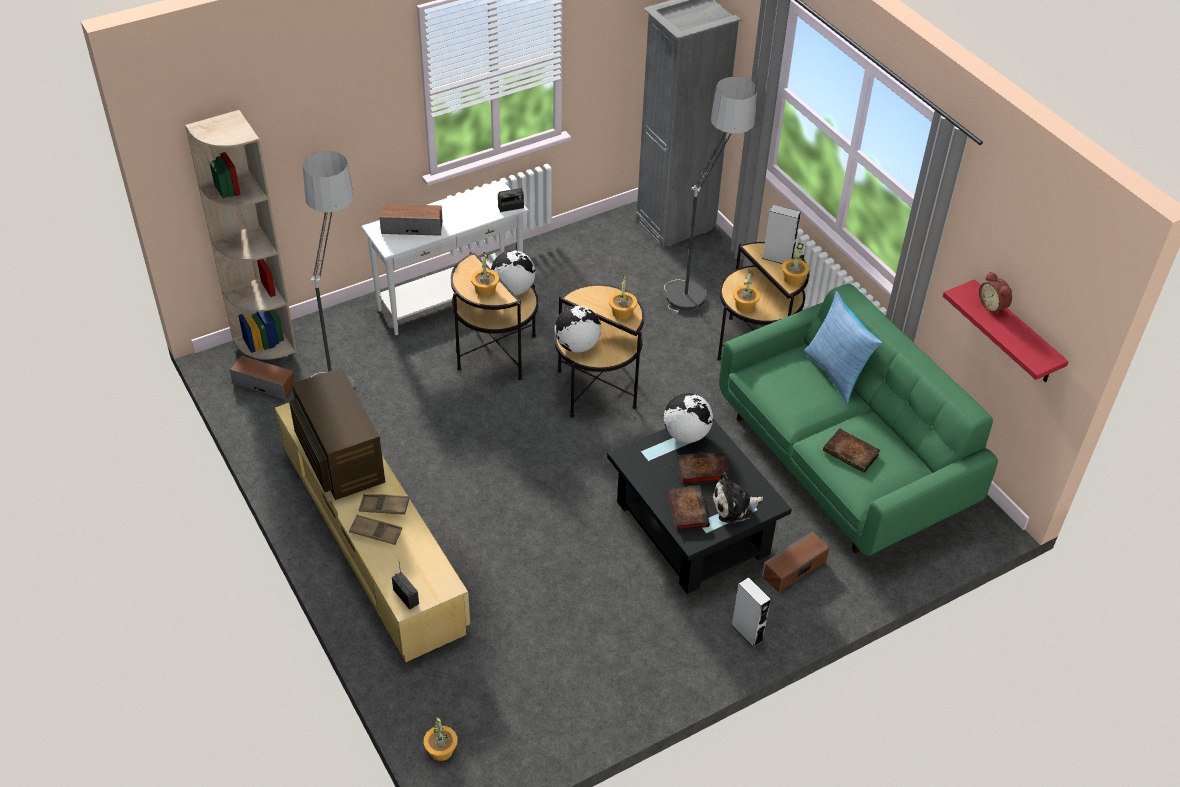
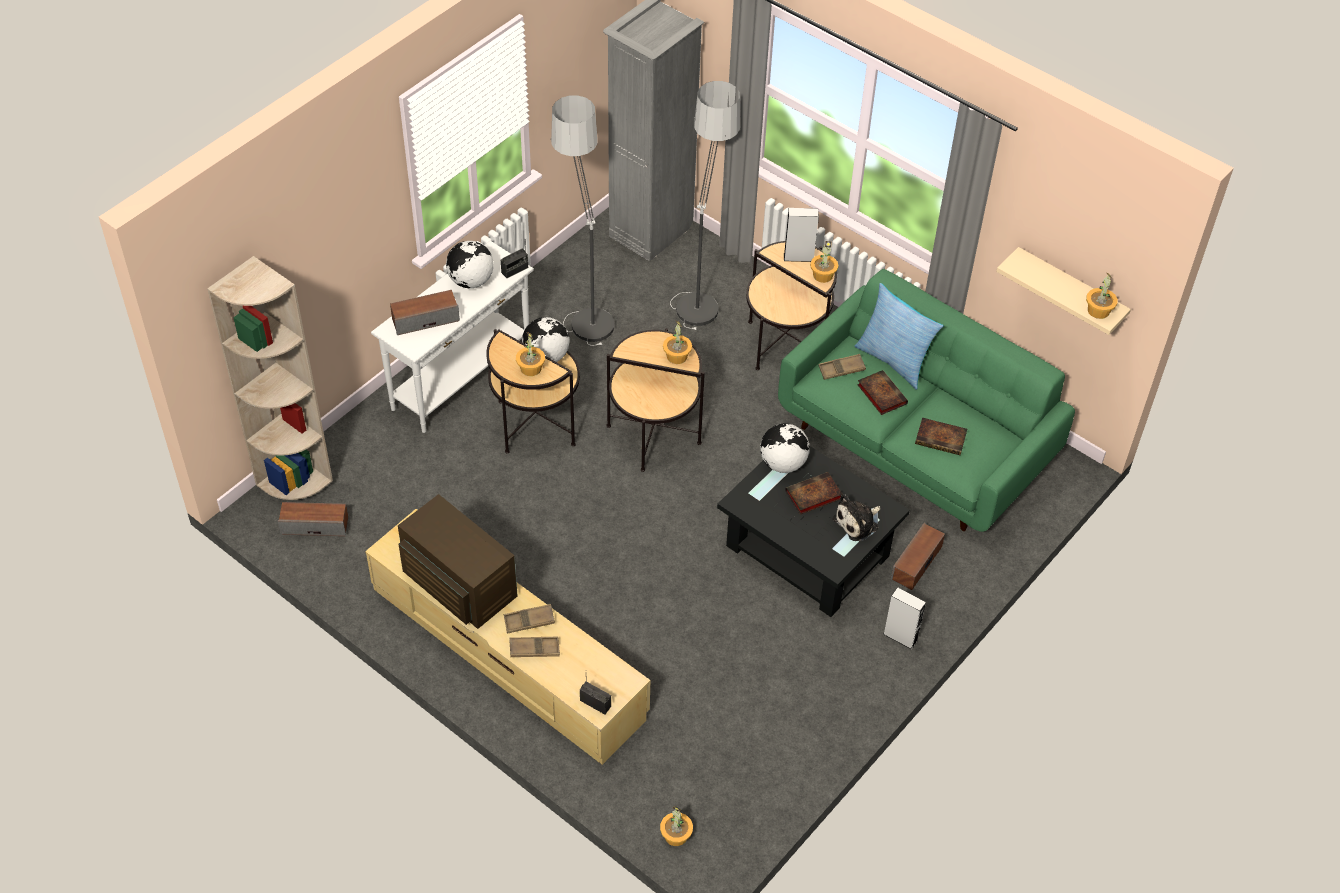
camera: 20 degrees left, 5 degrees up
floor lamp [303,151,355,390] -> floor lamp moved to [550,95,614,346]
globe [555,306,601,353] -> globe moved to [446,241,494,288]
book [668,485,710,530] -> book moved to [857,370,908,415]
potted plant [733,269,760,312] -> potted plant moved to [1086,272,1118,319]
red shelf [943,279,1069,382] -> beige shelf [996,247,1131,335]
alarm clock [979,272,1012,315] -> none
none -> brown tray [818,354,866,380]

